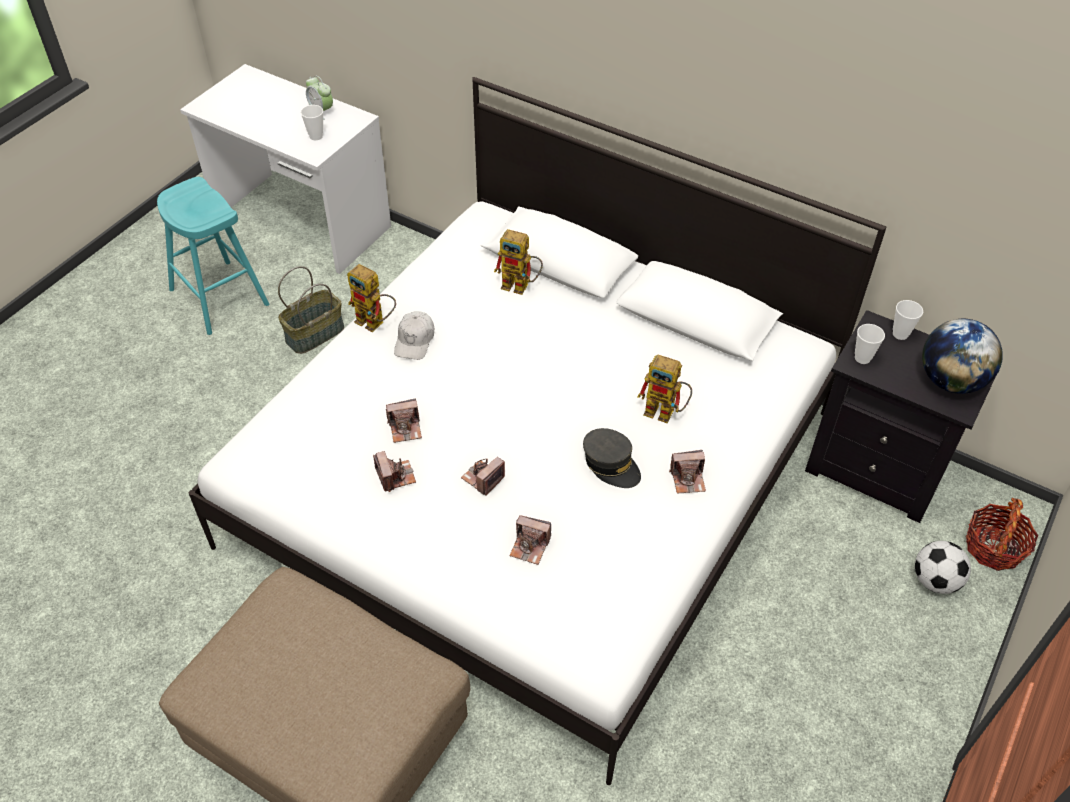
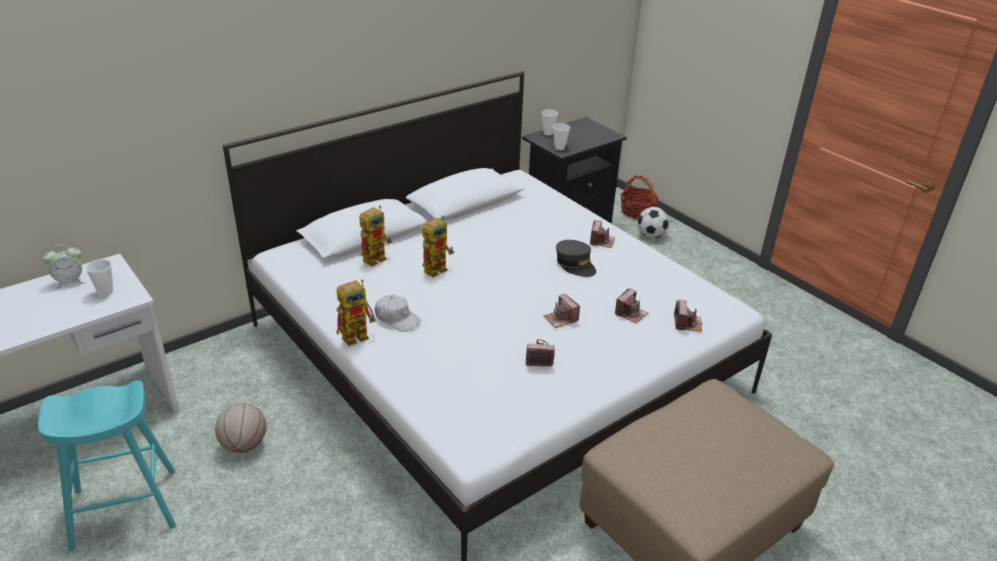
camera: 70 degrees left, 15 degrees down
basket [278,266,344,354] -> basketball [215,403,267,453]
camera [386,398,422,443] -> camera moved to [674,300,702,332]
grey cap [583,428,641,488] -> grey cap turned 75 degrees clockwise [556,240,596,277]
toy robot [638,355,692,423] -> toy robot moved to [422,216,454,278]
globe [922,319,1003,394] -> none

